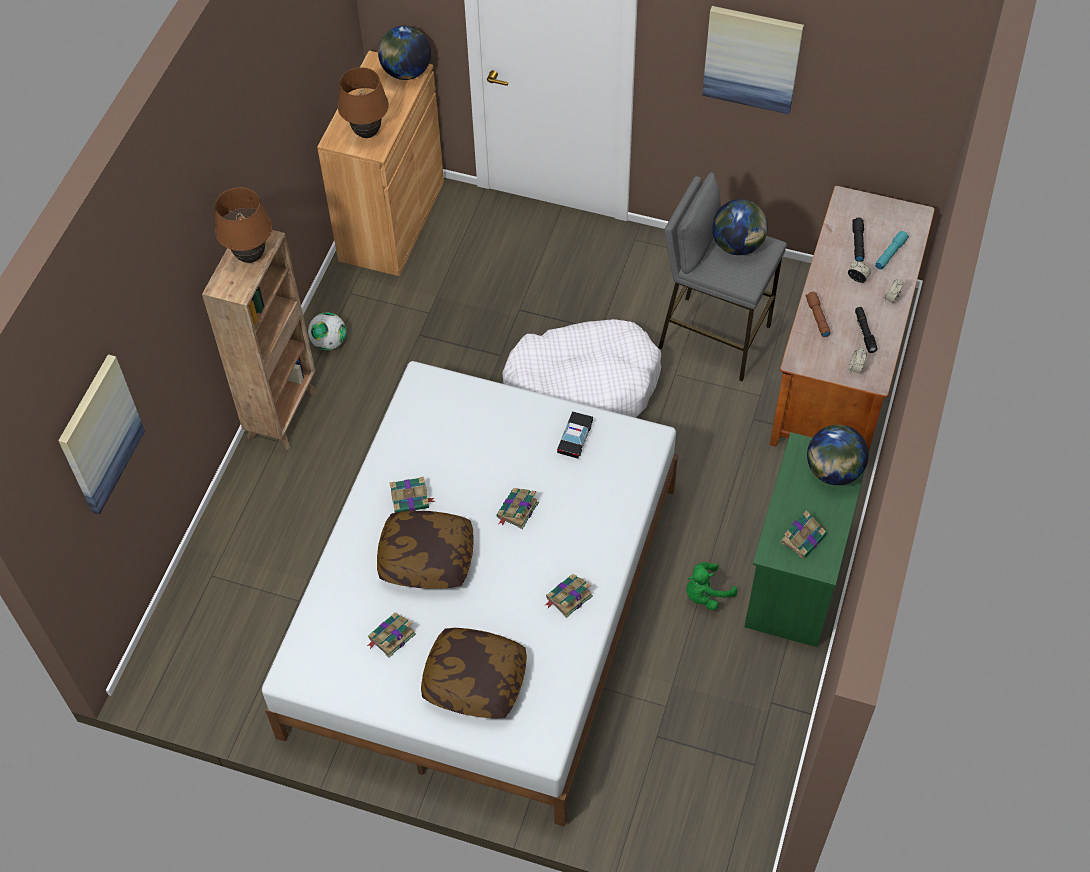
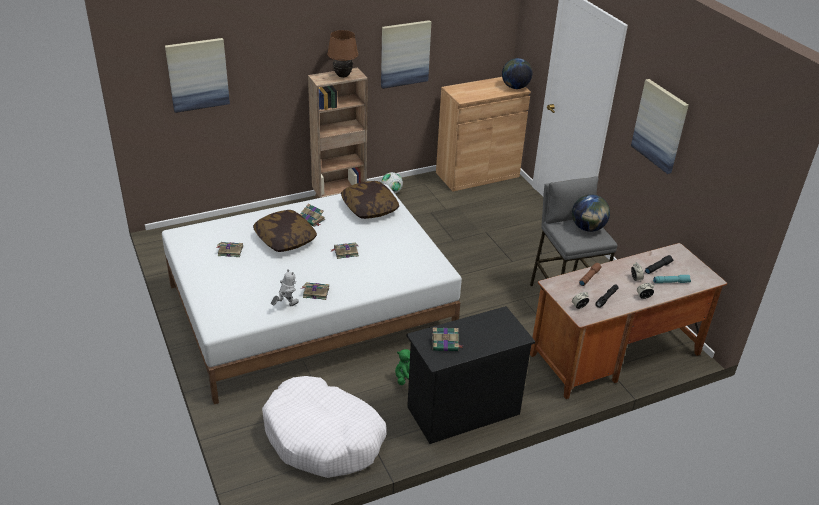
camera: 45 degrees right, 20 degrees down
brown table lamp [338,67,389,138] -> none
pillow [421,628,527,719] -> pillow moved to [341,181,399,219]
white dog bed [502,319,661,417] -> white dog bed moved to [262,376,386,478]
toy car [557,411,593,459] -> none
green dresser [745,432,865,647] -> black dresser [407,306,535,444]
globe [807,425,869,485] -> none
none -> toy robot [271,269,299,306]
none -> picture [381,20,431,89]

